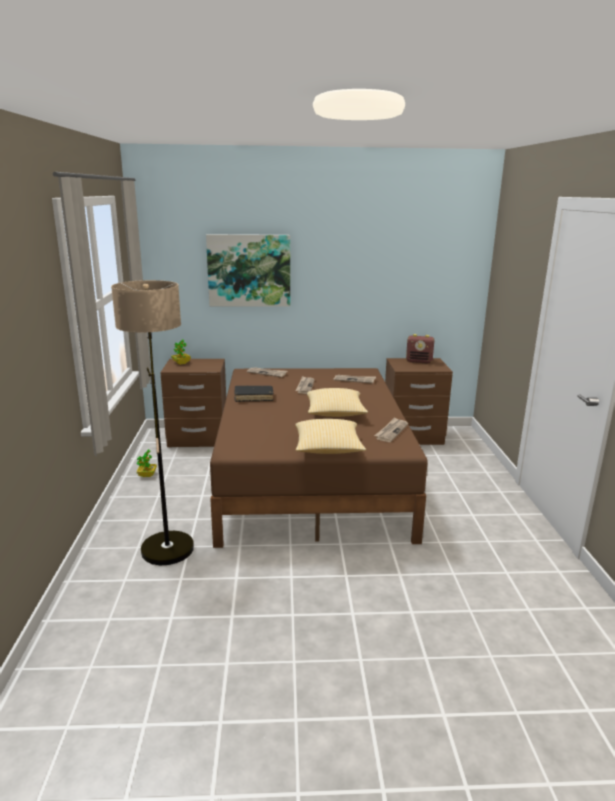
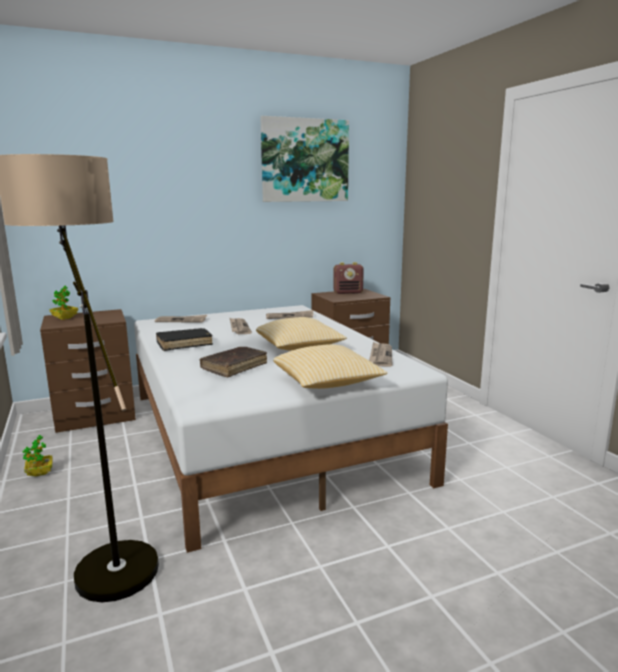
camera: 20 degrees left, 5 degrees down
picture [206,234,290,307] -> picture moved to [260,116,349,202]
brown bed [210,368,428,548] -> white bed [134,305,448,553]
none -> brown book [200,347,267,377]

